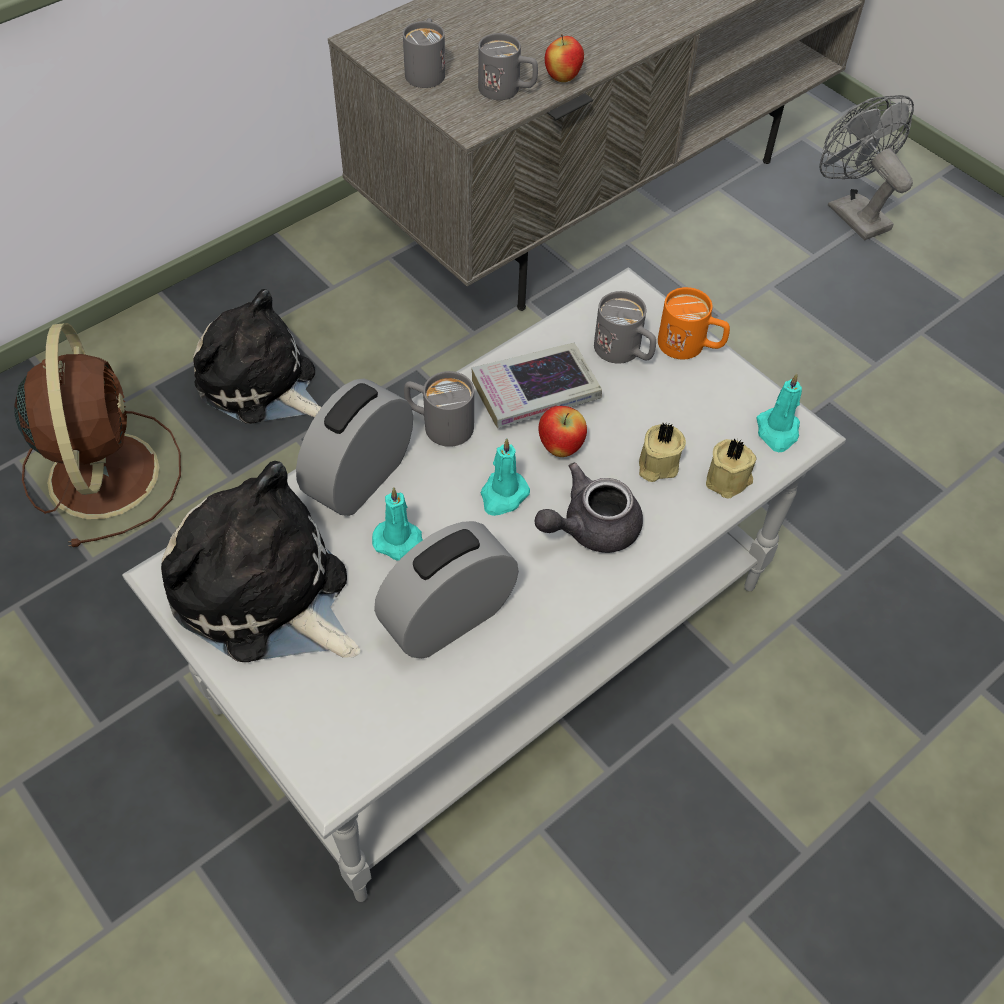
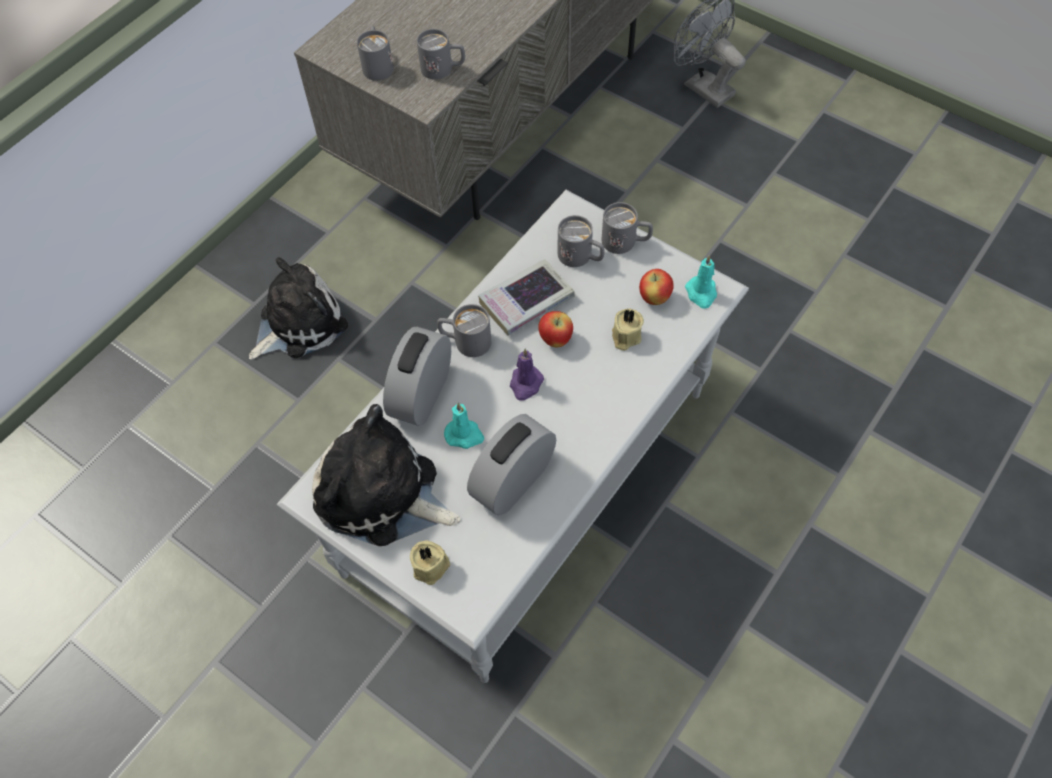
camera: 10 degrees left, 5 degrees up
brown fan [14,323,181,547] -> none
plush toy [193,289,321,424] -> plush toy turned 120 degrees clockwise [249,257,348,360]
turquoise candle [481,438,530,516] -> purple candle [510,349,544,401]
grey teapot [534,463,643,553] -> none
apple [545,34,584,82] -> apple moved to [639,269,674,305]
orange mug [658,287,730,359] -> grey mug [602,202,653,254]
beige candle [706,438,757,499] -> beige candle moved to [410,540,450,585]

